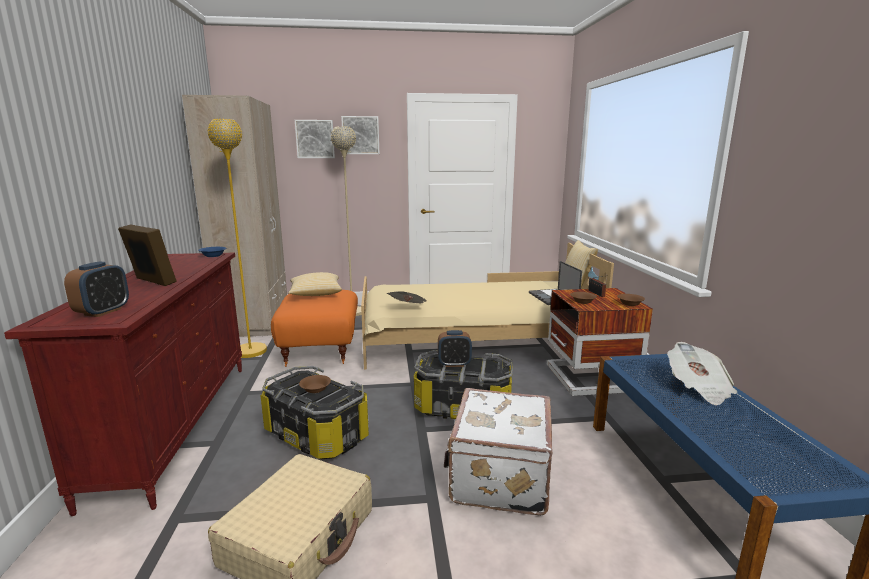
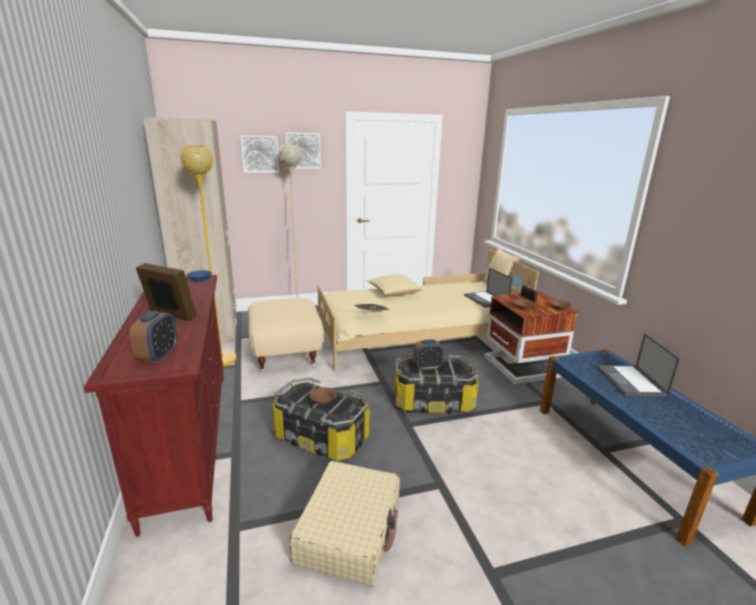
camera: 10 degrees left, 5 degrees up
orange ottoman [271,290,358,367] -> beige ottoman [248,298,324,374]
pillow [288,272,342,296] -> pillow moved to [368,274,422,295]
white suitcase [444,388,552,516] -> none
newspaper [667,342,737,405] -> laptop [597,333,680,396]

